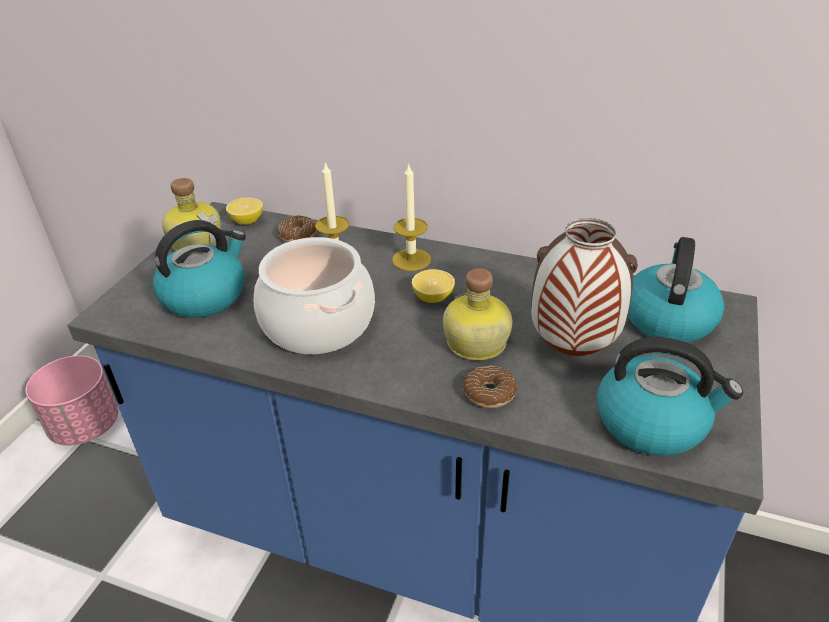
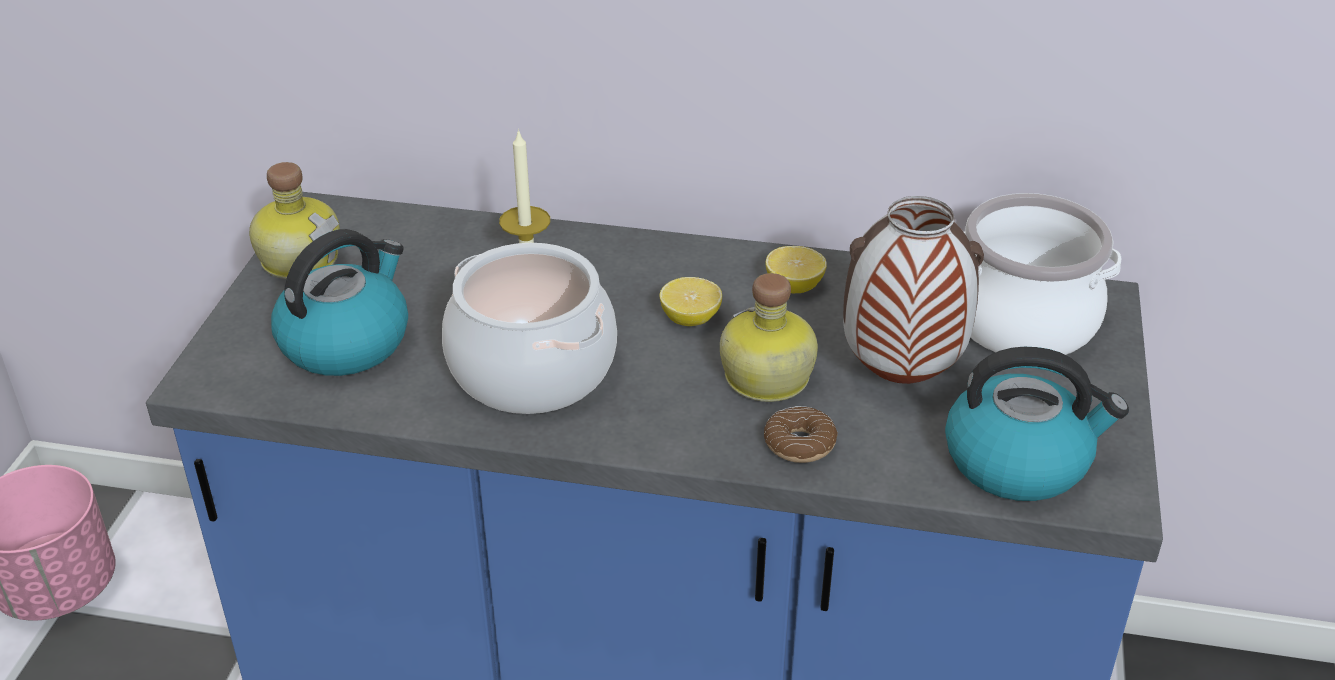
camera: 10 degrees left, 0 degrees up
lemon [226,198,263,225] -> lemon moved to [765,246,827,293]
donut [277,215,317,242] -> none
candle [392,163,431,271] -> none
kettle [628,237,724,343] -> cooking pot [964,193,1122,355]

